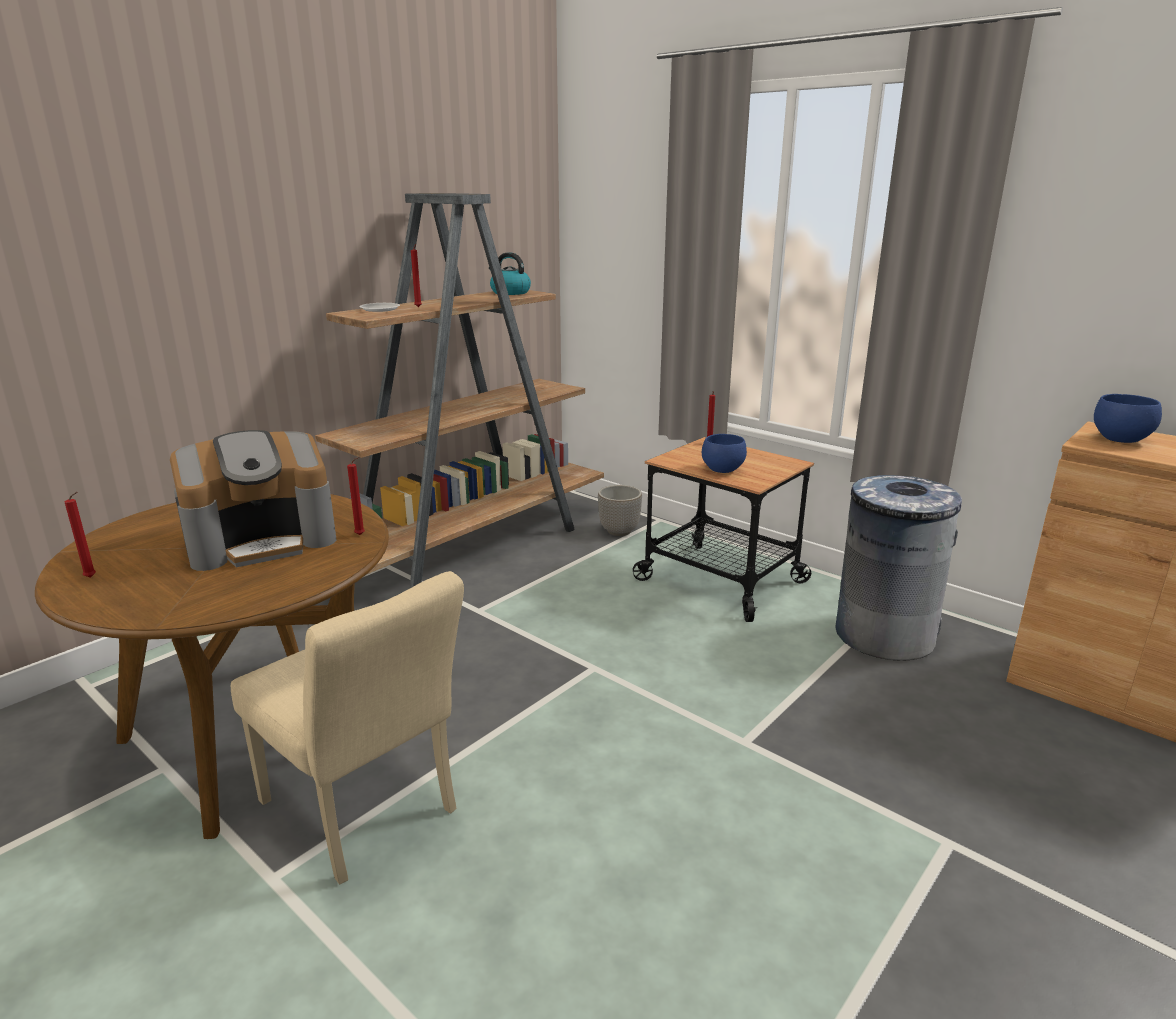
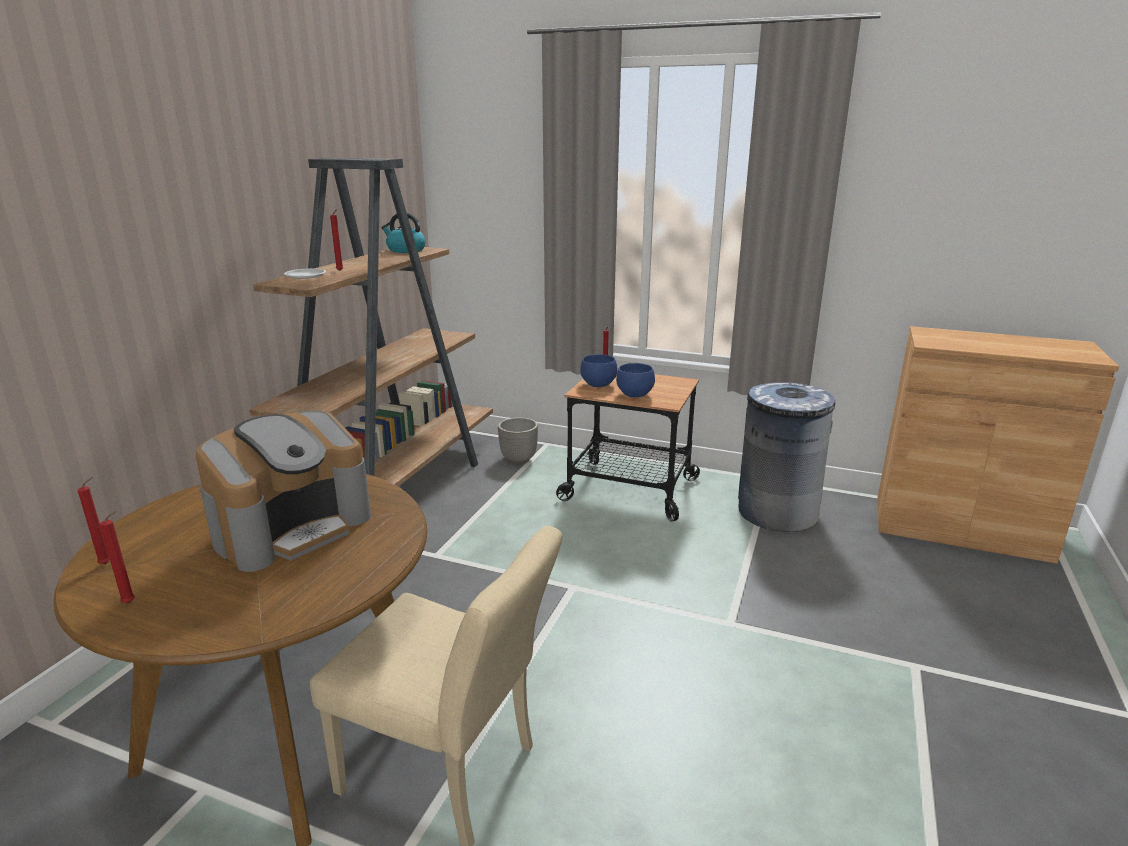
camera: 20 degrees left, 0 degrees up
red candle [347,456,365,535] -> red candle moved to [78,477,110,564]
blue bowl [1094,394,1162,443] -> blue bowl moved to [580,354,618,387]

